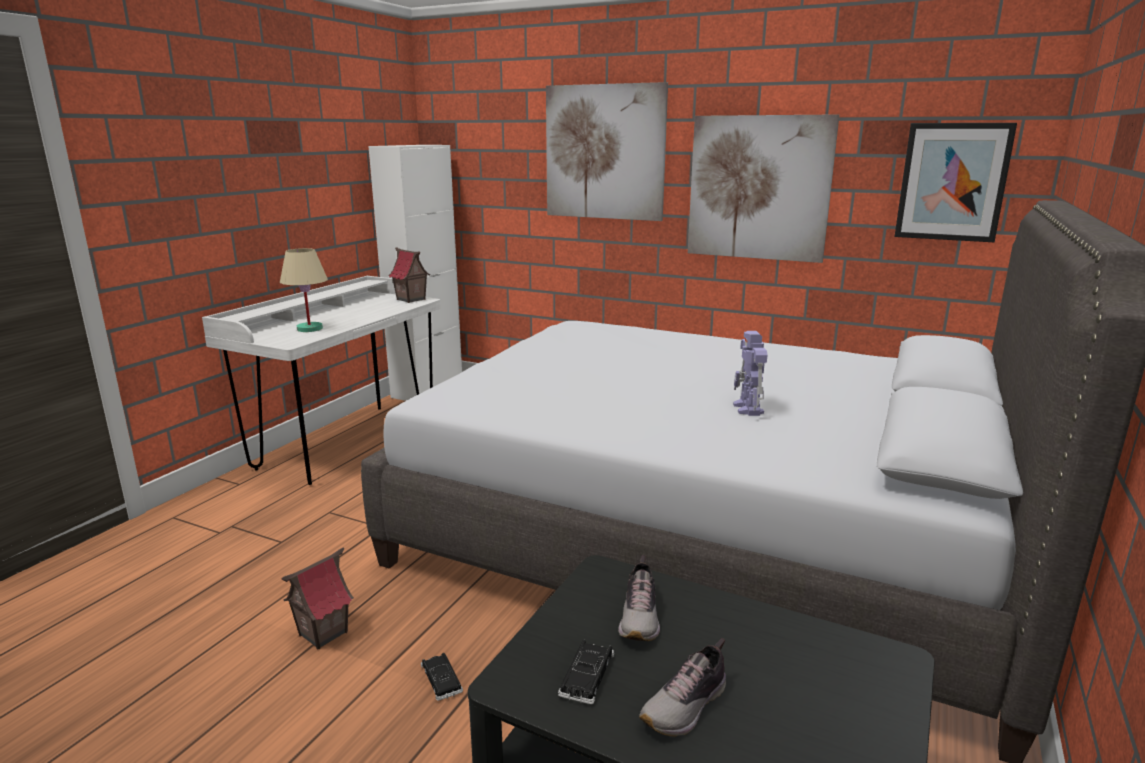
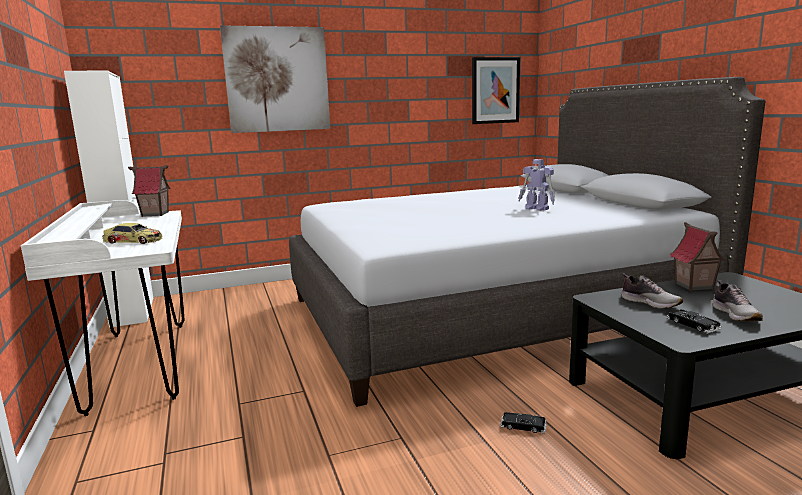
camera: 45 degrees left, 5 degrees down
beige table lamp [280,248,328,332] -> toy car [102,223,163,244]
toy house [282,547,354,649] -> toy house moved to [669,222,727,291]
picture [688,114,840,263] -> none

